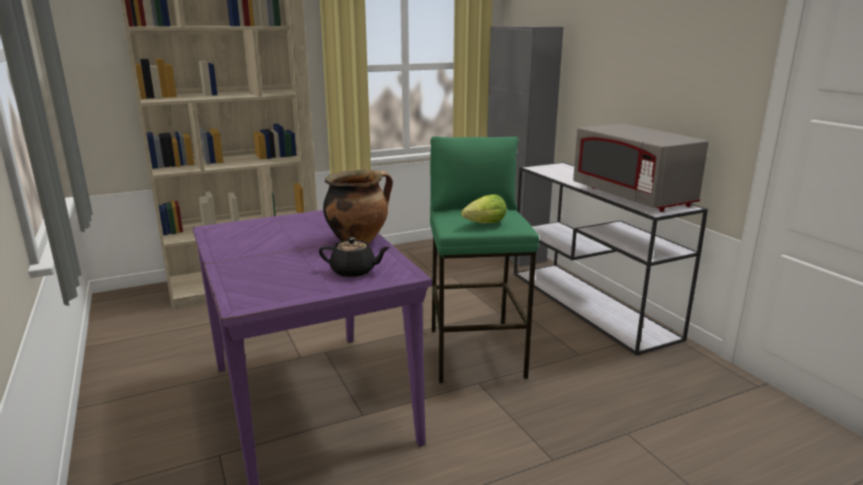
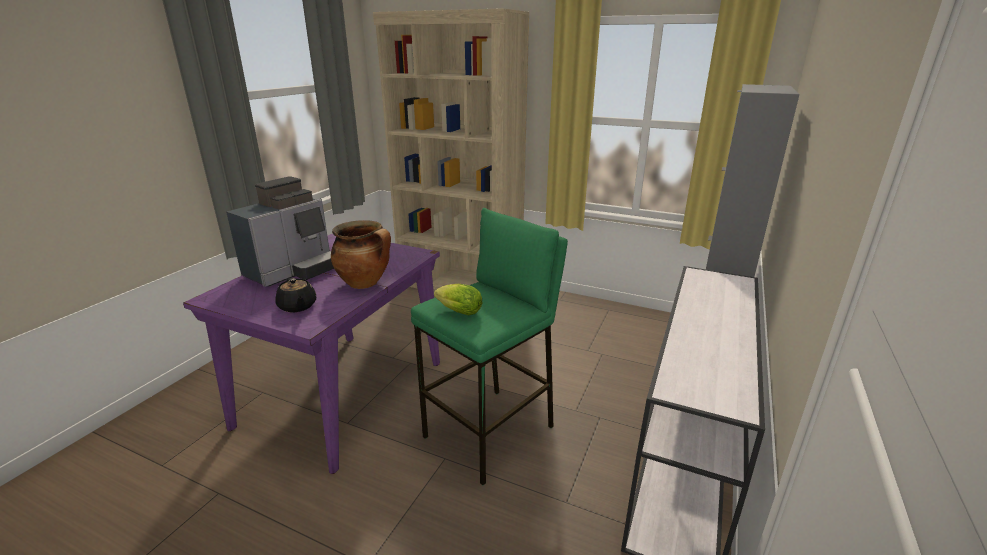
camera: 50 degrees right, 5 degrees up
grey microwave [573,124,709,212] -> none
none -> coffee machine [226,176,334,287]

